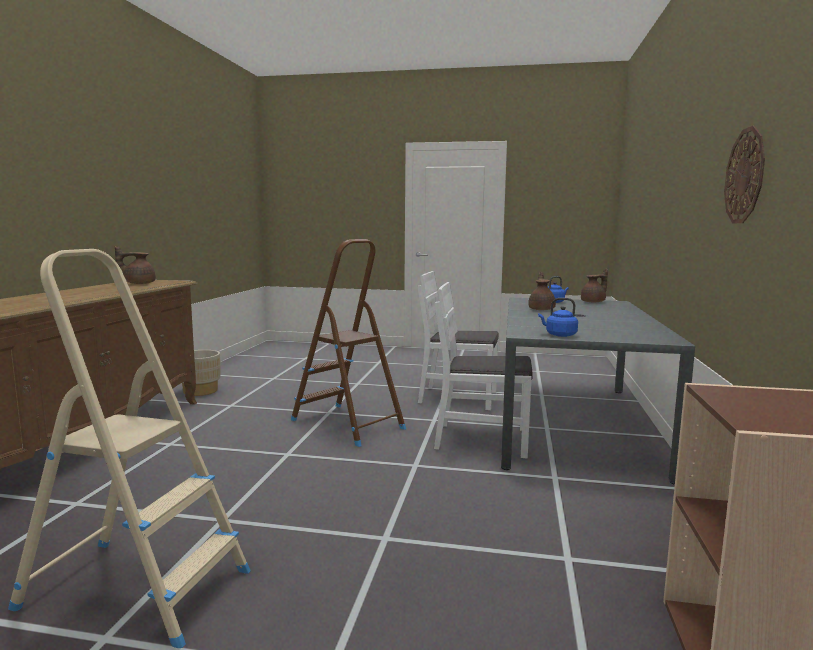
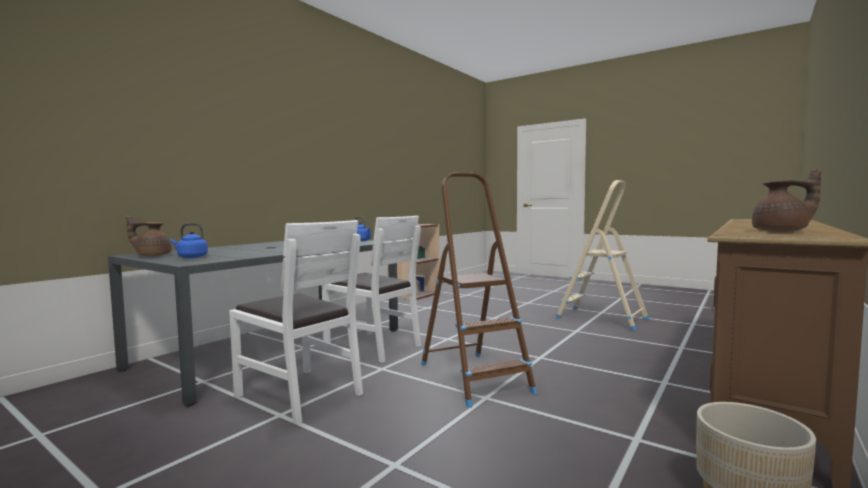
camera: 155 degrees left, 5 degrees down
brown teapot [528,272,556,310] -> none
wall clock [724,126,765,223] -> none

